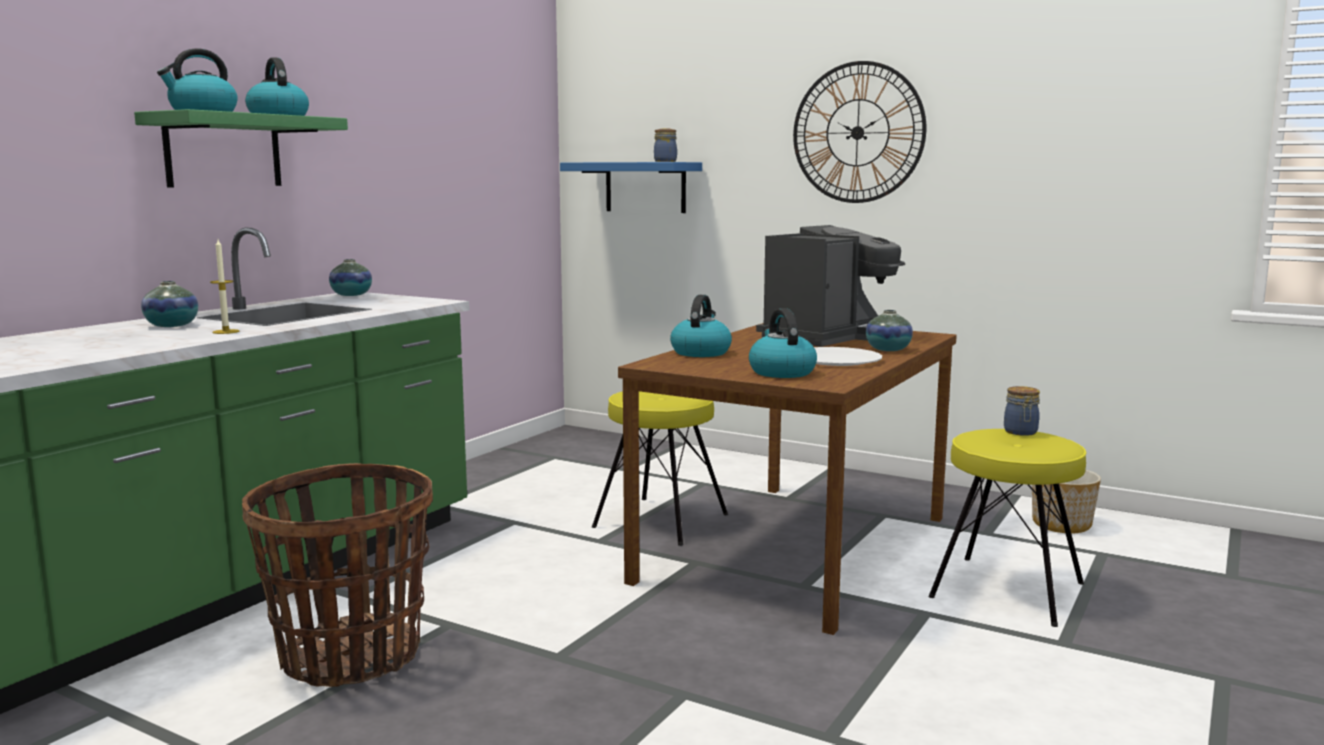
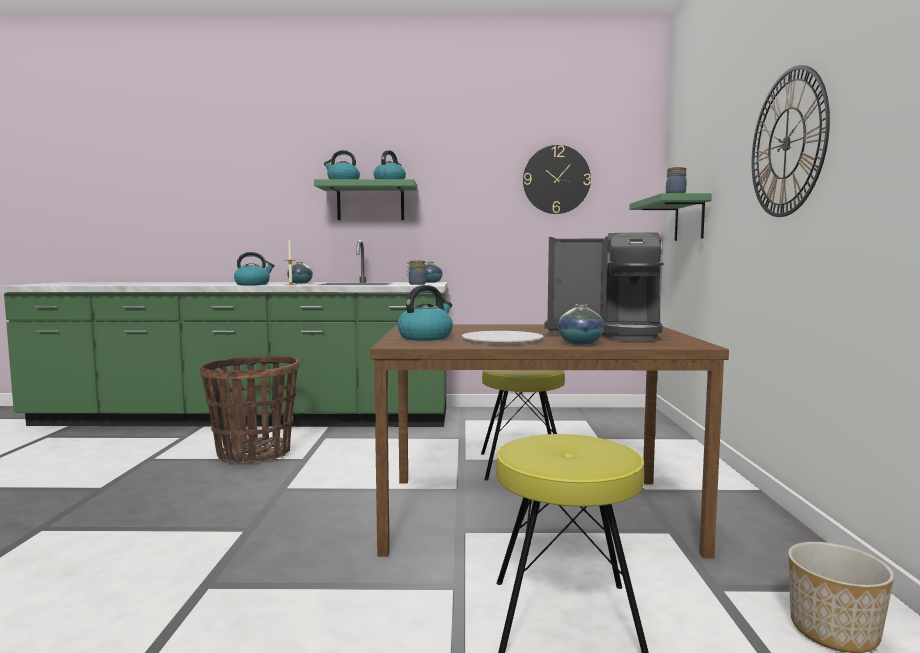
camera: 60 degrees right, 5 degrees down
blue shelf [560,162,702,213] -> green shelf [629,193,712,241]
kettle [670,295,732,357] -> kettle moved to [234,252,275,285]
jar [1004,386,1040,436] -> jar moved to [407,260,426,285]
none -> wall clock [523,145,591,214]

